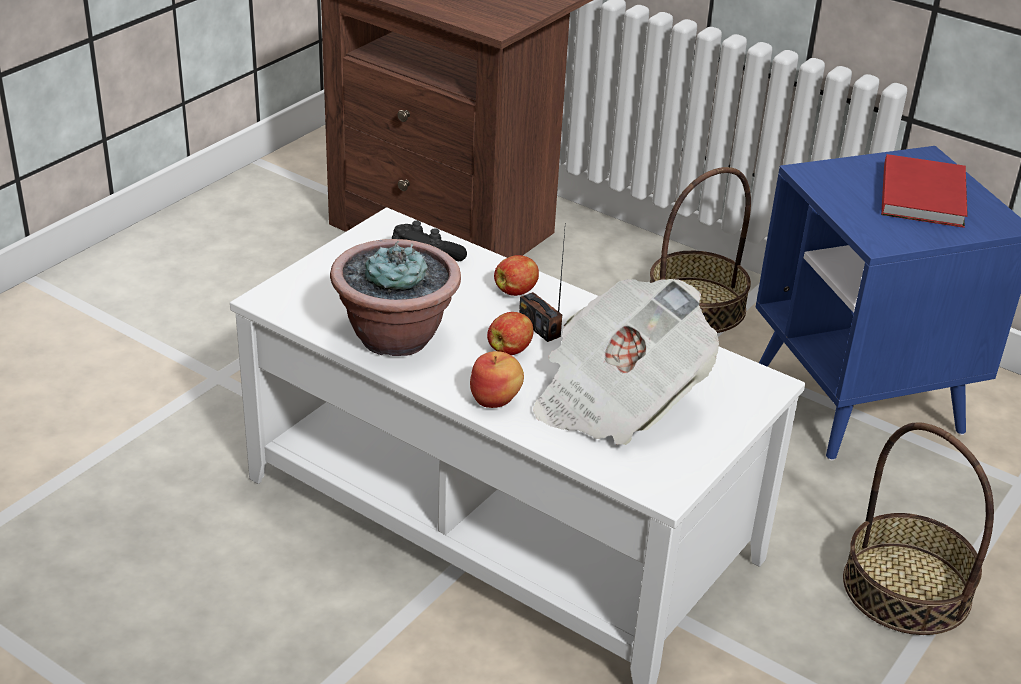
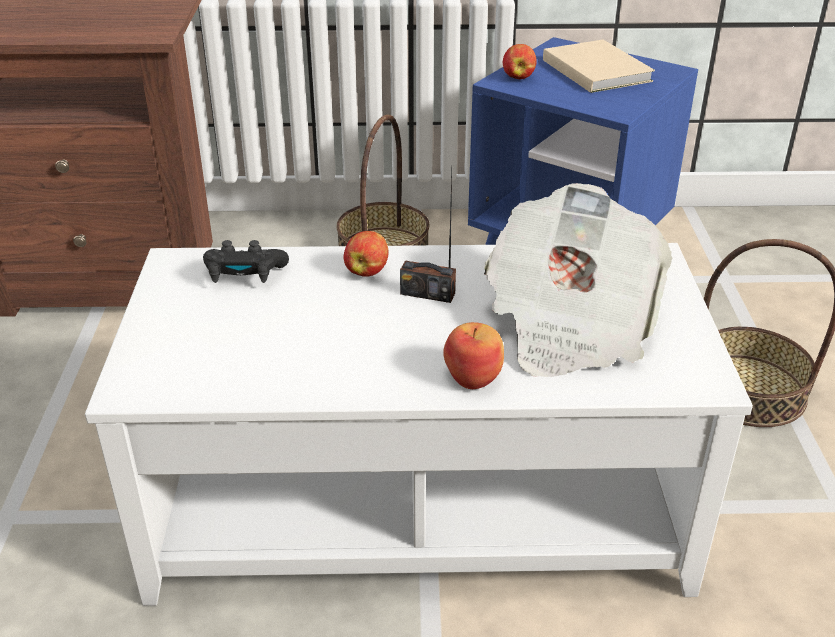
camera: 35 degrees left, 0 degrees up
potted plant [330,239,461,356] -> none
apple [487,312,533,355] -> apple moved to [503,44,537,79]
red book [881,154,968,228] -> beige book [543,40,655,93]

